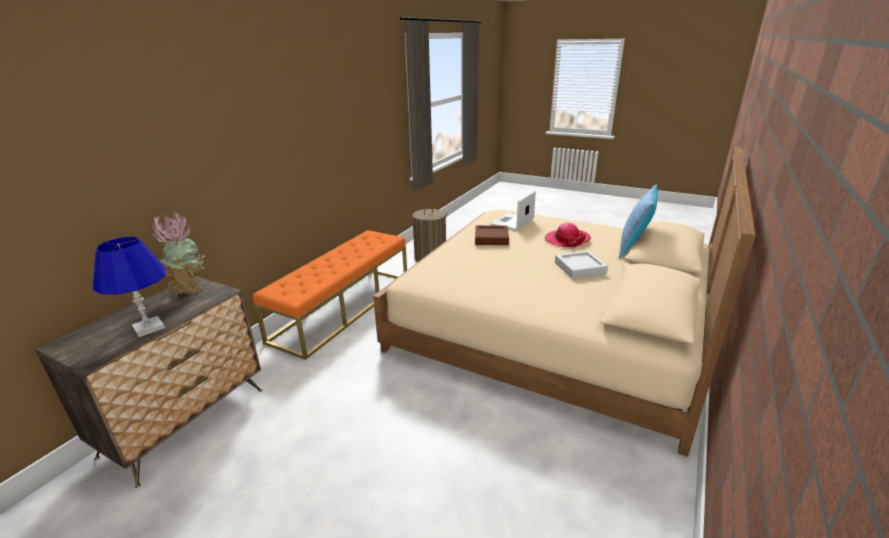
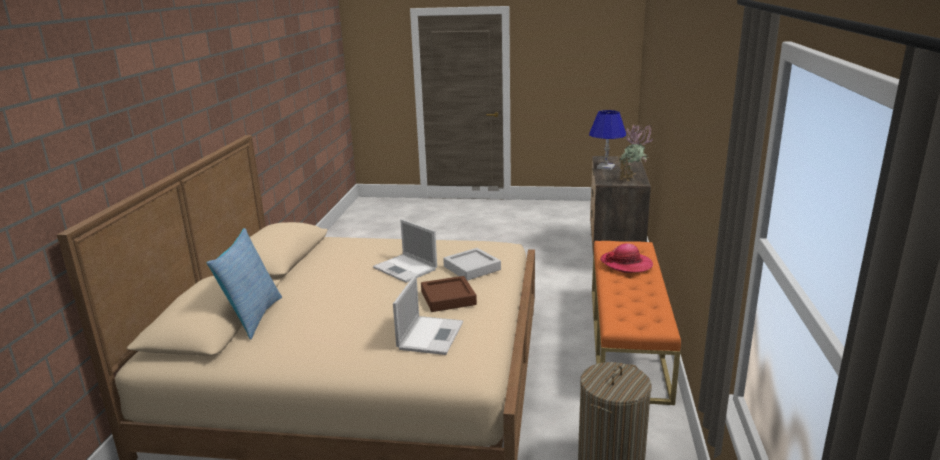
camera: 160 degrees right, 5 degrees down
hat [545,223,591,247] -> hat moved to [600,243,653,273]
grey tray [555,251,608,279] -> grey tray moved to [443,248,501,281]
none -> laptop [373,219,437,283]

